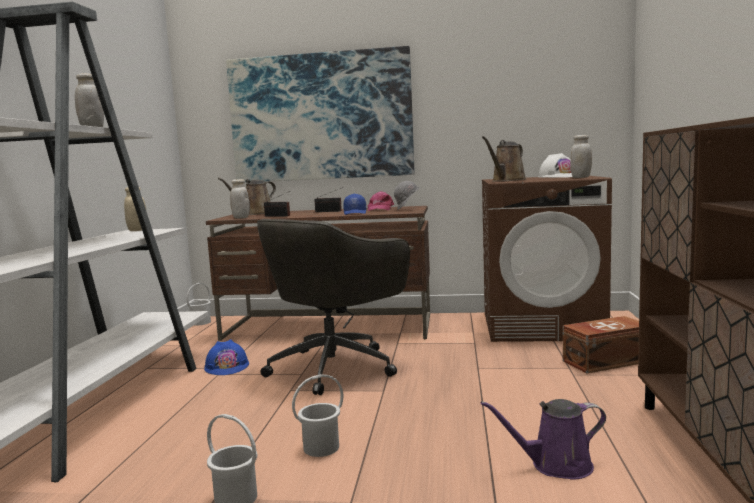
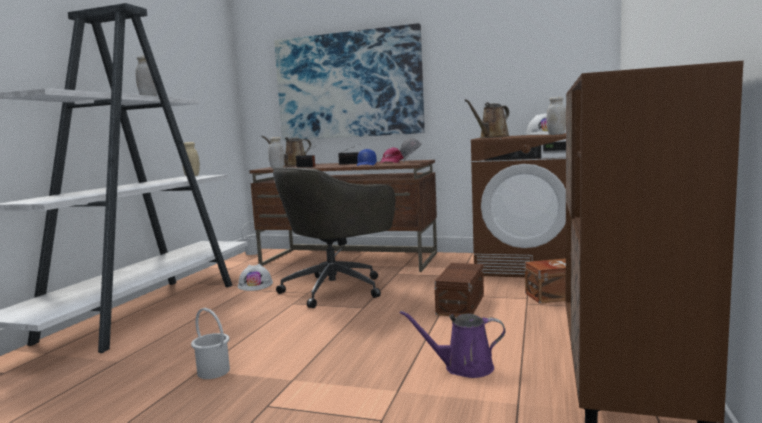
camera: 10 degrees right, 0 degrees up
blue hard hat [204,339,249,375] -> white hard hat [238,264,273,291]
white bucket [292,374,343,457] -> none
none -> brown storage box [434,263,484,317]

